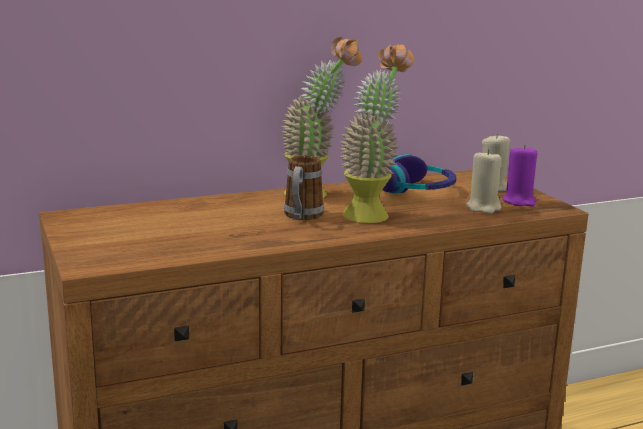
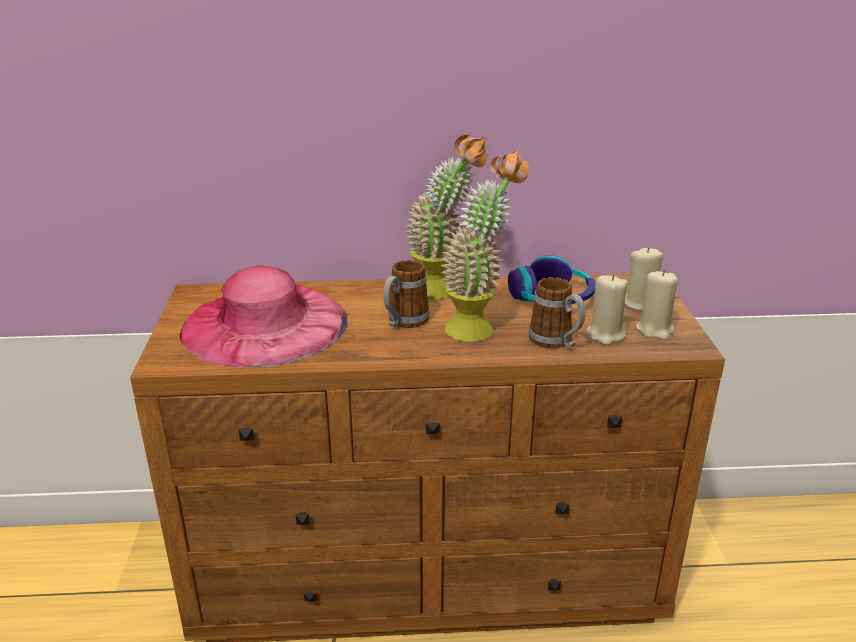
camera: 20 degrees right, 10 degrees up
purple candle [503,144,537,207] -> beige candle [636,270,678,340]
none -> pink hat [180,265,347,367]
none -> mug [529,277,586,348]

